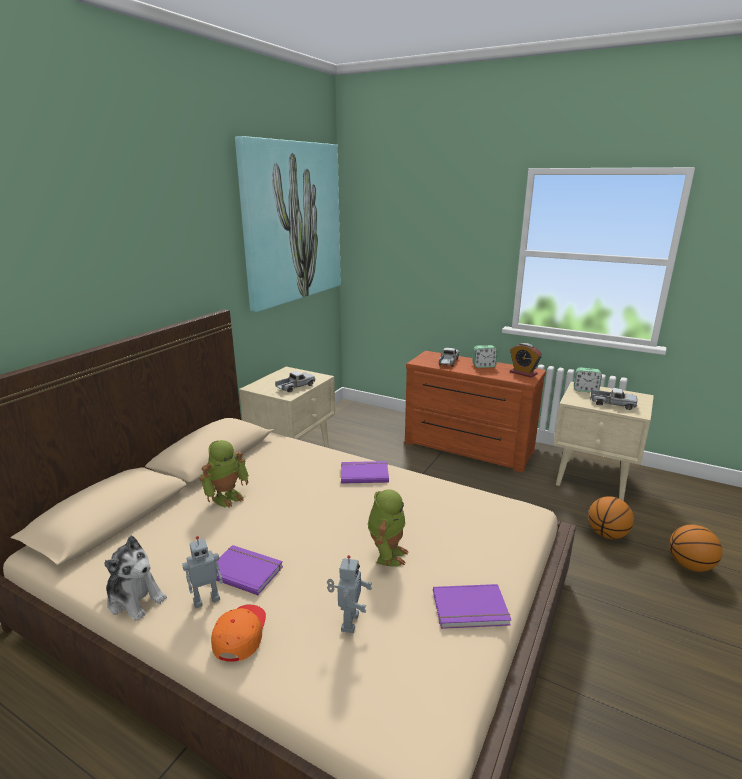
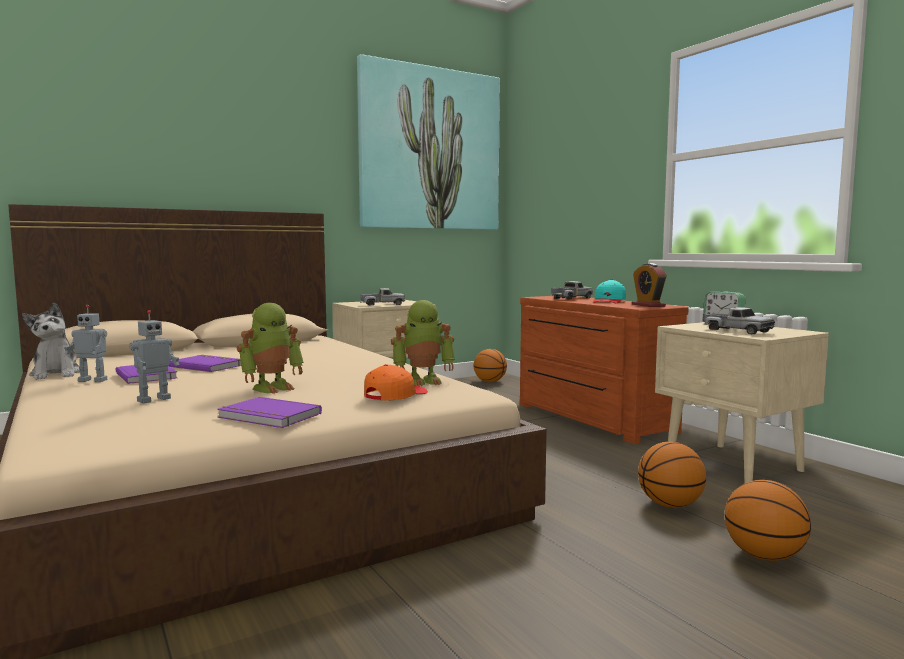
camera: 30 degrees right, 15 degrees down
toy robot [199,440,249,508] -> toy robot moved to [391,300,455,386]
orange cap [211,605,266,662] -> orange cap moved to [364,364,428,400]
purple book [341,461,389,484] -> purple book moved to [169,355,241,372]
alarm clock [473,345,498,368] -> turquoise cap [593,279,626,303]
none -> basketball [474,349,507,382]

